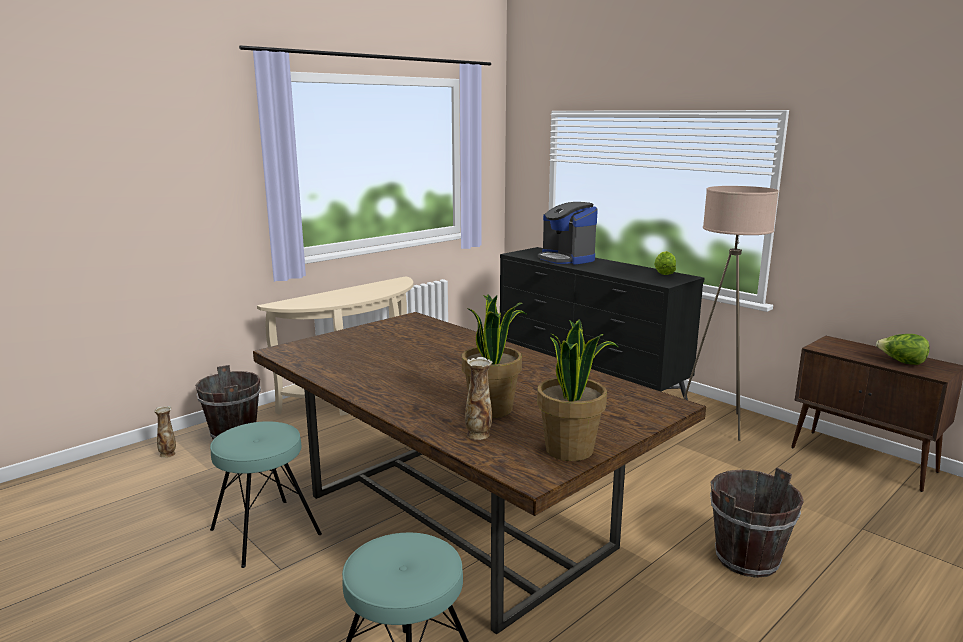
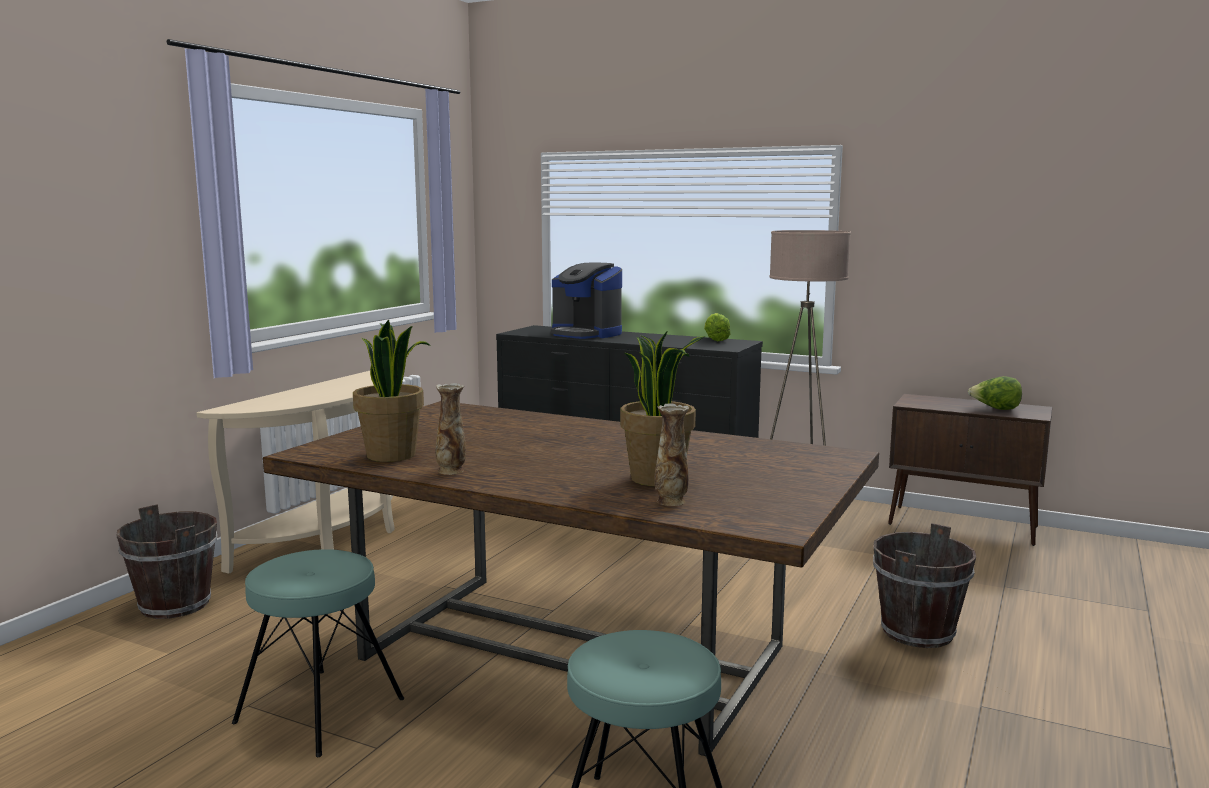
camera: 20 degrees left, 5 degrees down
vase [154,406,176,458] -> vase moved to [435,383,466,475]
potted plant [537,319,618,461] -> potted plant moved to [353,320,431,462]

